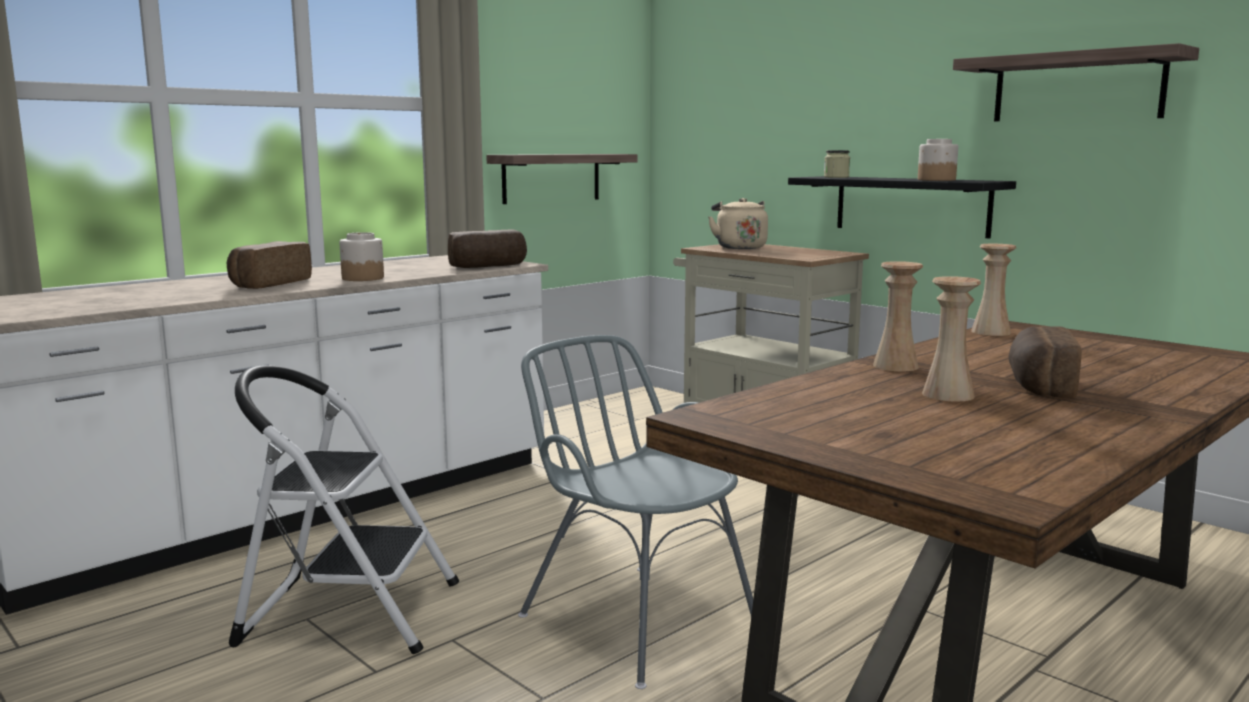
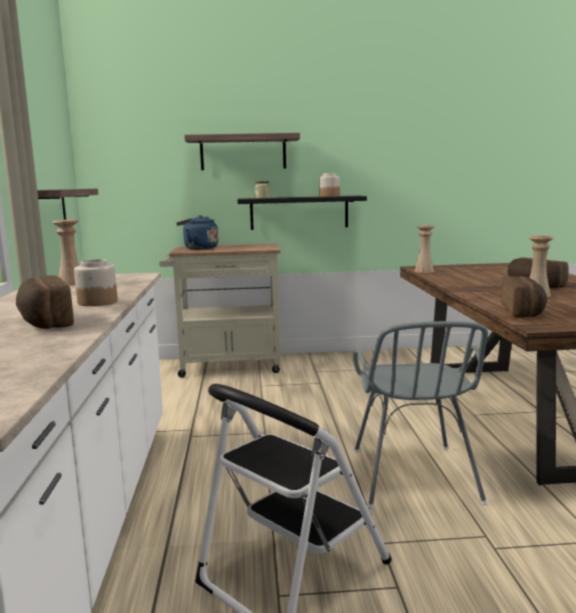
camera: 50 degrees left, 0 degrees up
bread [448,229,527,268] -> bread moved to [501,276,547,317]
grey chair [518,335,753,689] -> grey chair turned 90 degrees counterclockwise [353,321,488,509]
beige kettle [708,198,768,249] -> blue kettle [176,215,218,250]
beige vase [873,261,923,371] -> beige vase moved to [52,220,80,285]
shelf [953,43,1199,121] -> shelf moved to [184,133,300,170]

